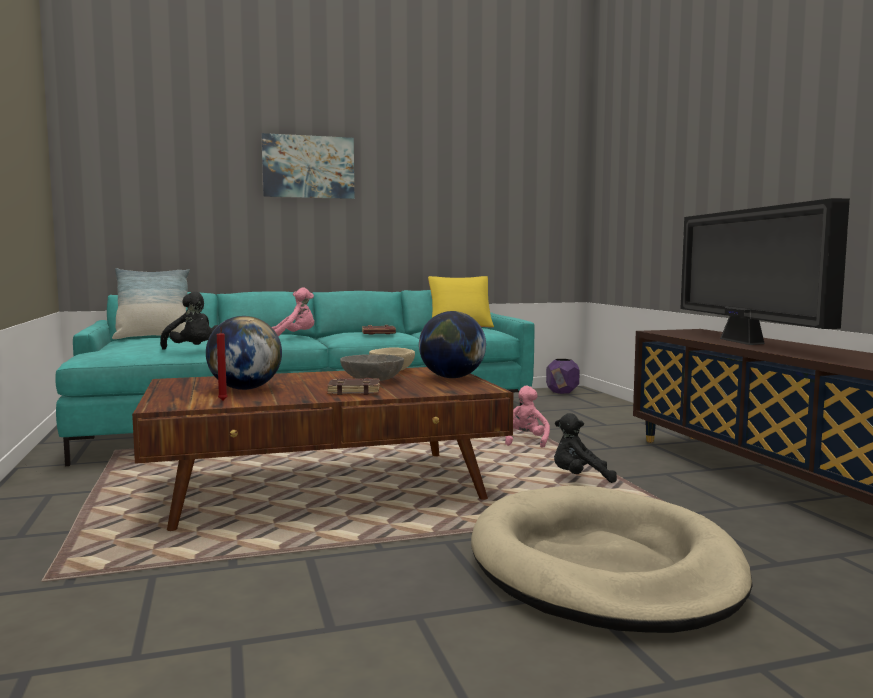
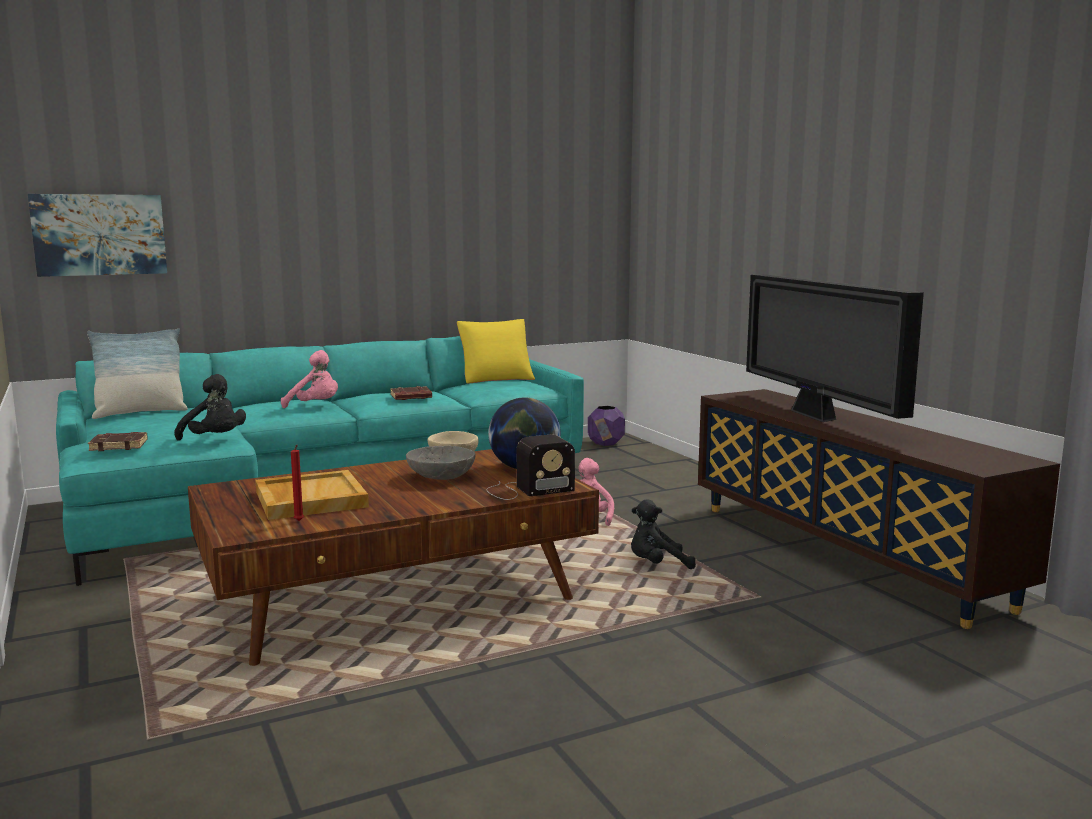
camera: 10 degrees left, 5 degrees up
globe [206,316,282,390] -> beige tray [256,470,369,520]
picture [261,133,354,199] -> picture moved to [28,194,167,277]
pink plush toy [272,287,314,337] -> pink plush toy turned 45 degrees clockwise [281,350,338,408]
brown book [327,378,380,395] -> brown book moved to [88,432,148,451]
beige dog bed [471,485,753,633] -> none
none -> radio [486,435,575,500]

